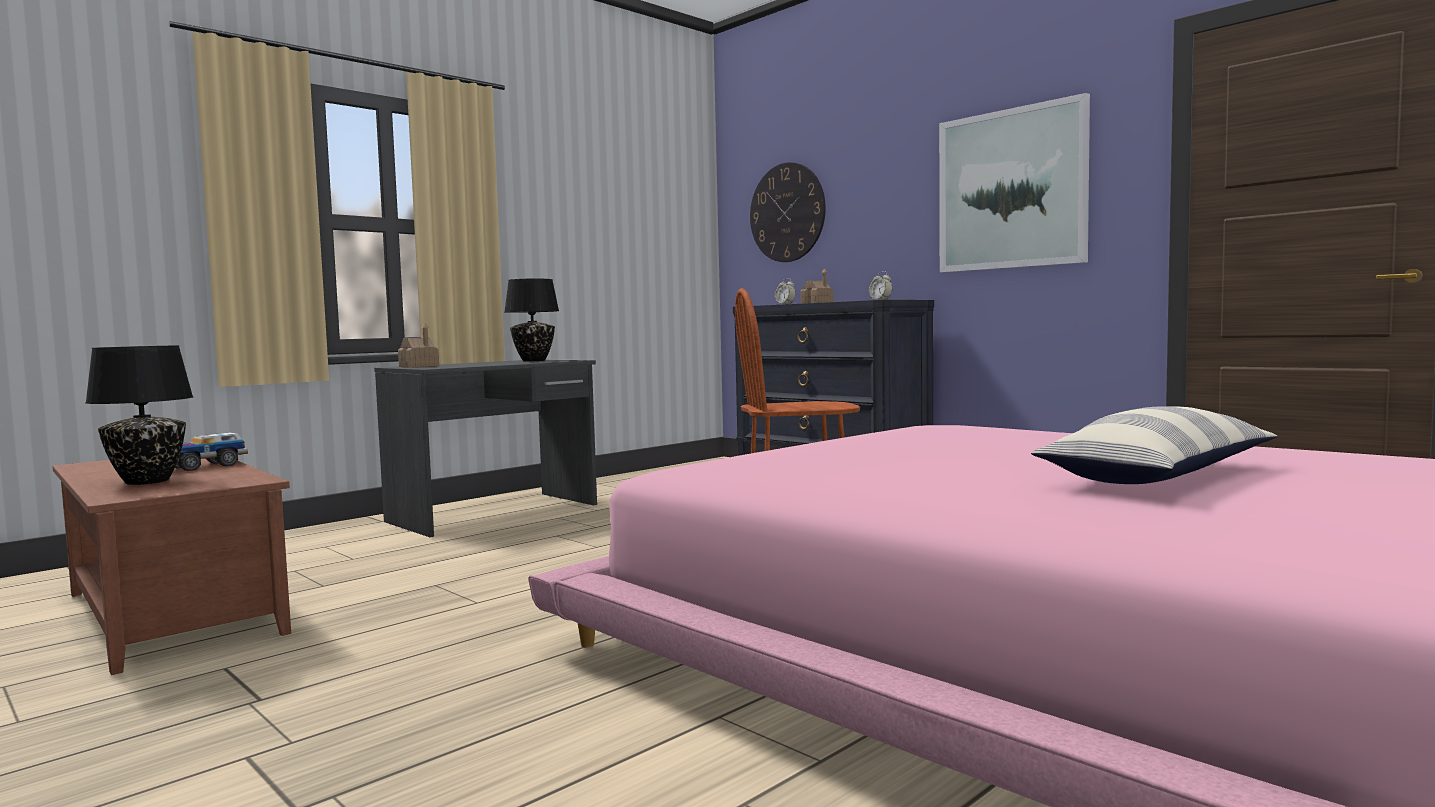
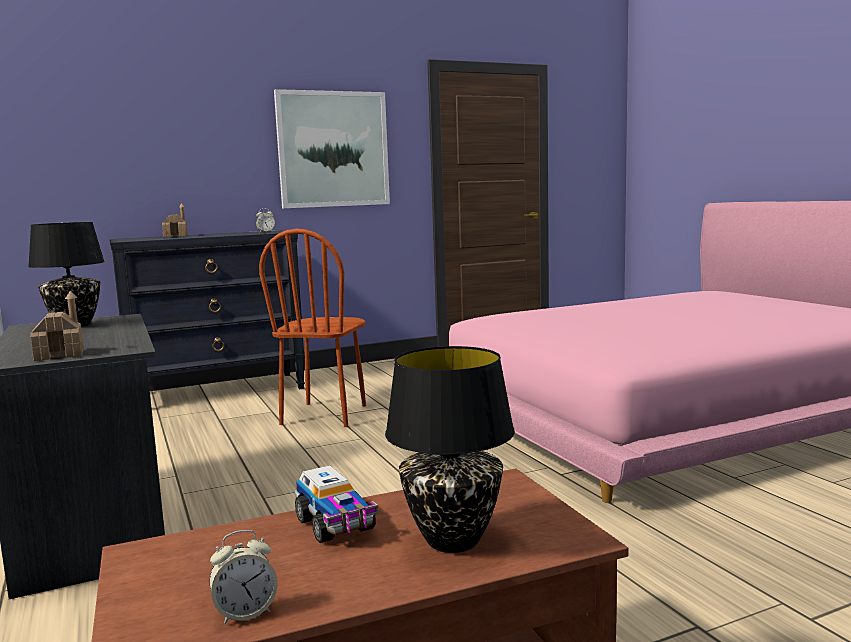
camera: 70 degrees left, 5 degrees up
wall clock [750,162,826,262] -> none
alarm clock [775,278,796,304] -> alarm clock moved to [210,530,278,625]
pillow [1031,406,1277,484] -> none

